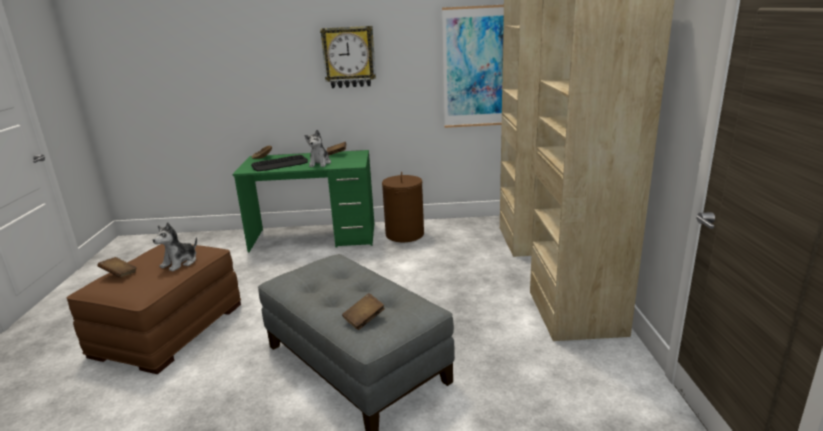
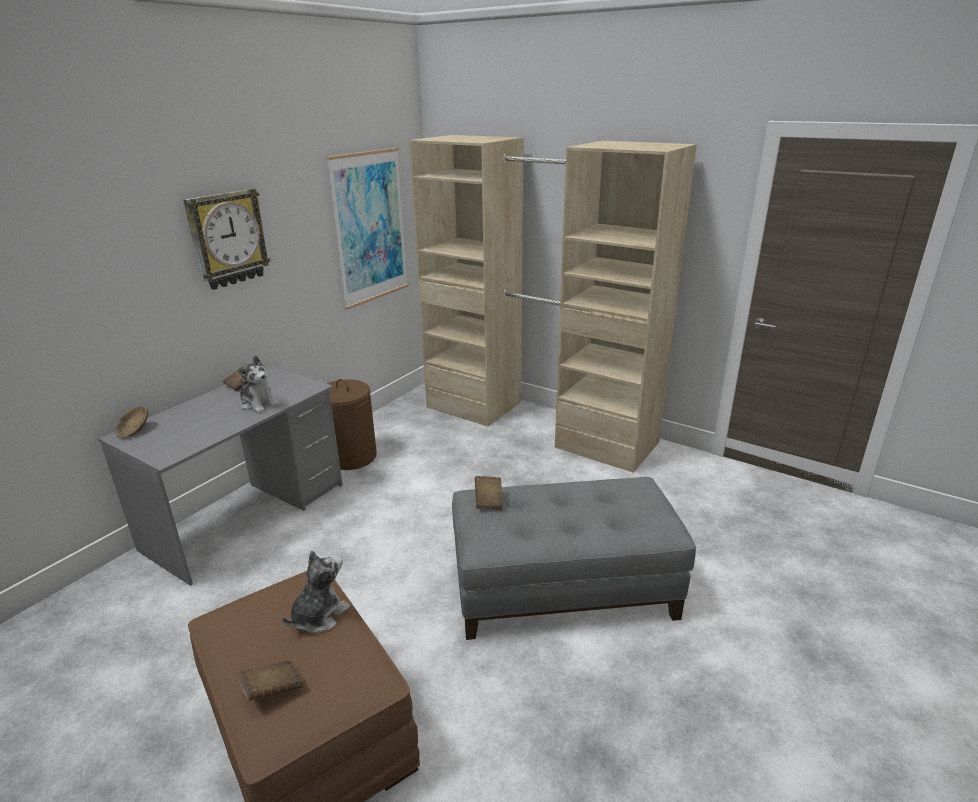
camera: 55 degrees left, 5 degrees up
plush toy [153,222,197,271] -> plush toy turned 120 degrees counterclockwise [282,550,350,633]
green desk [232,150,374,252] -> grey desk [98,366,343,586]
keyboard [251,155,308,171] -> none
brown book [342,293,385,330] -> brown book moved to [475,476,504,510]

